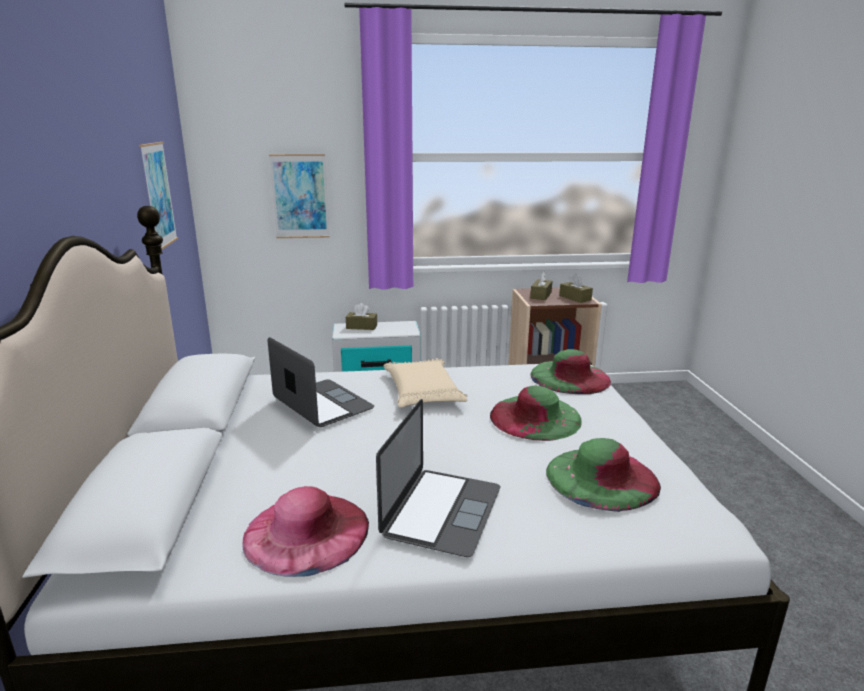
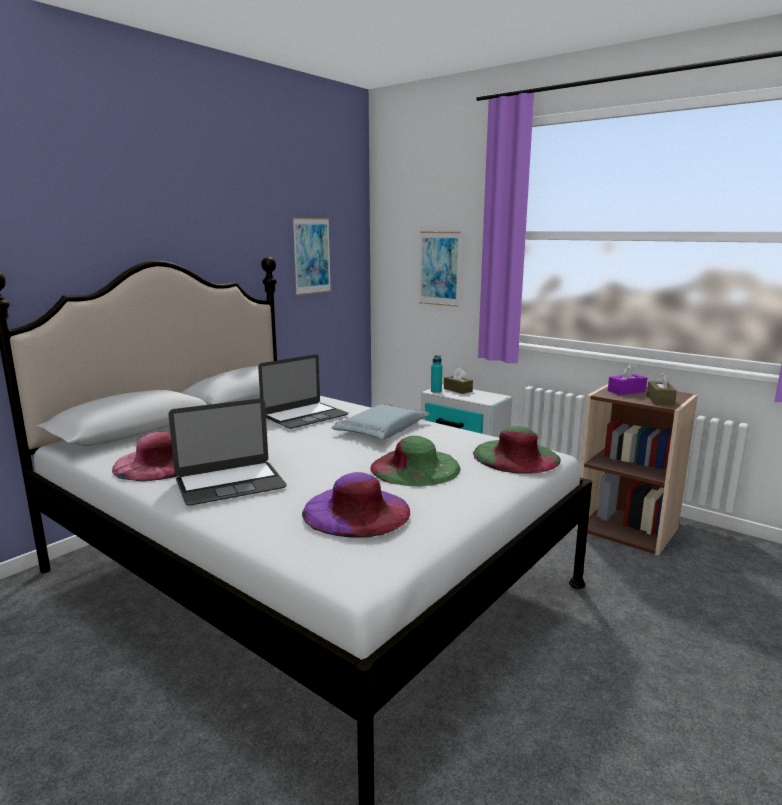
camera: 45 degrees right, 5 degrees down
laptop [268,337,374,427] -> laptop turned 45 degrees clockwise [258,354,349,429]
beige pillow [383,358,467,408] -> blue pillow [332,404,430,440]
brown tissue box [530,272,552,300] -> purple tissue box [608,364,647,395]
green hat [546,438,661,512] -> purple hat [302,472,410,538]
none -> turquoise bottle [431,355,442,393]

